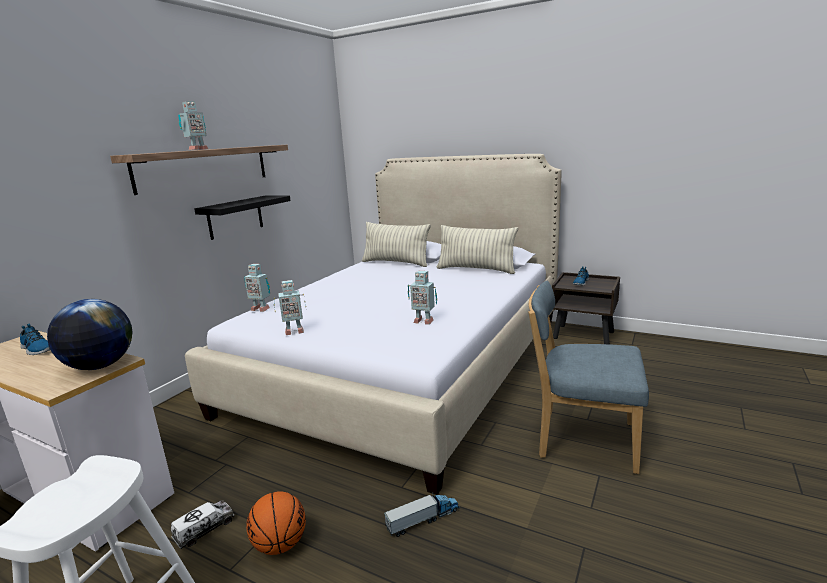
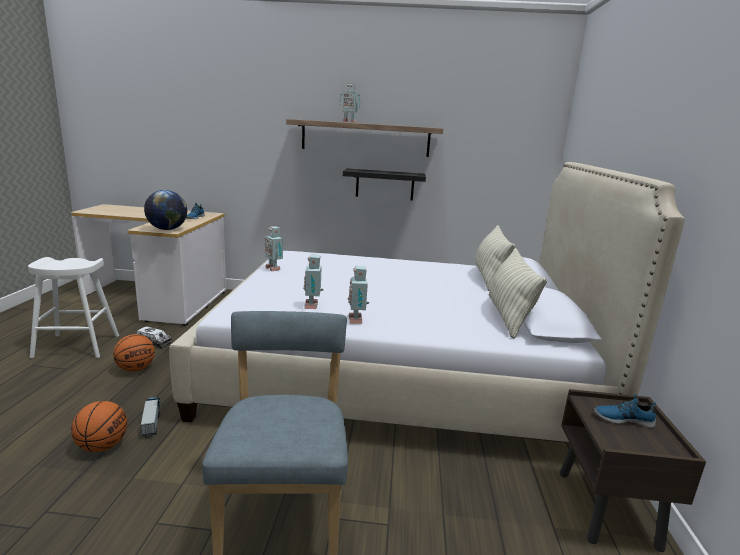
camera: 65 degrees right, 0 degrees up
toy robot [244,264,270,312] -> toy robot moved to [348,266,369,324]
toy truck [384,492,460,537] -> toy truck turned 150 degrees counterclockwise [141,397,161,438]
none -> basketball [71,401,127,452]

